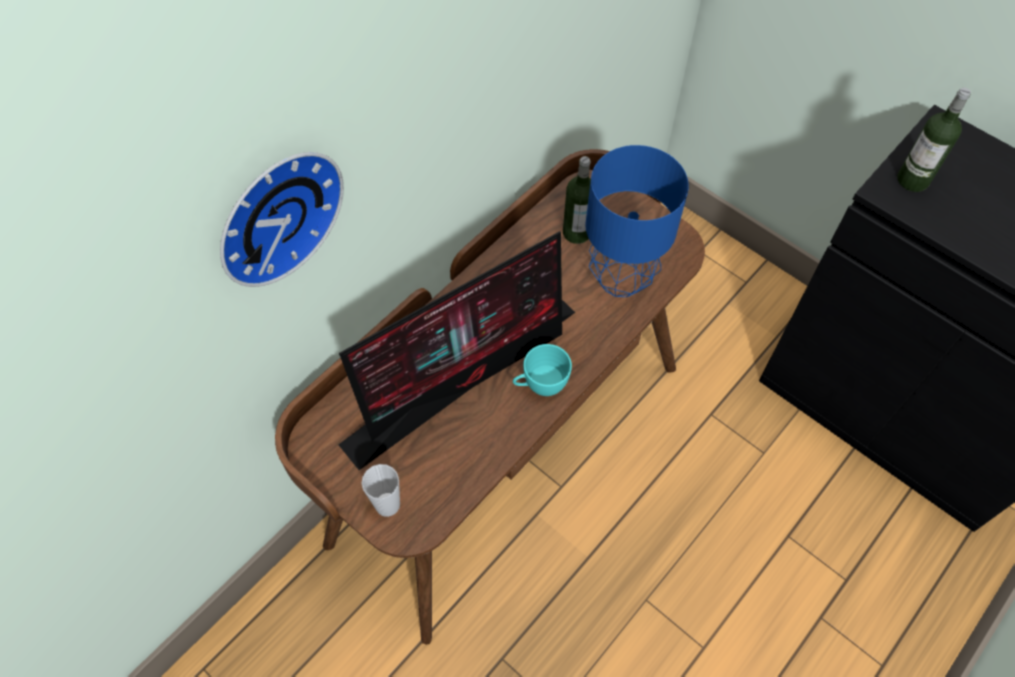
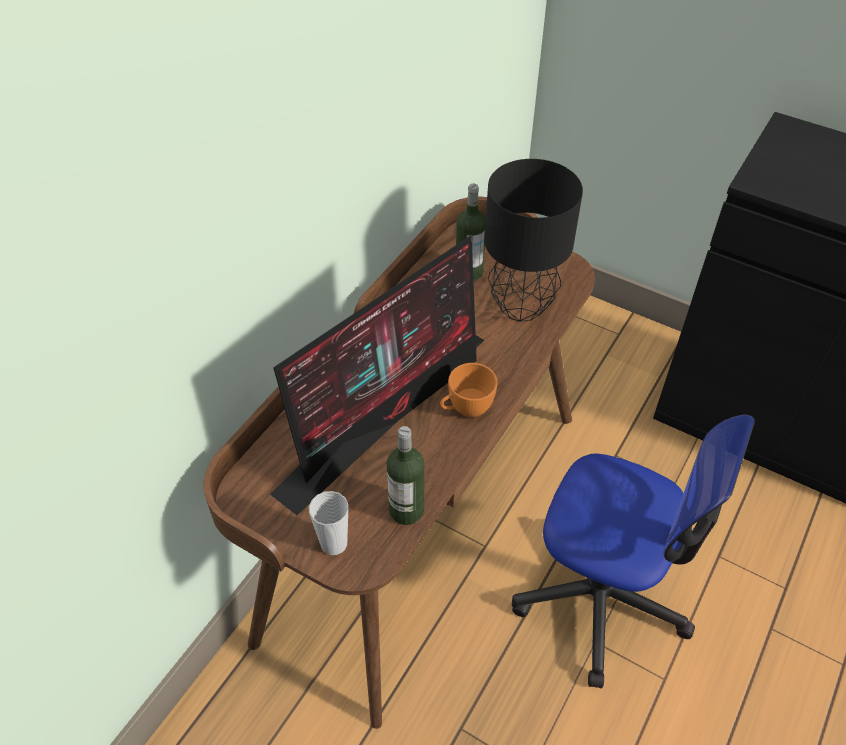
camera: 10 degrees left, 10 degrees down
wall clock [220,152,344,287] -> none
turquoise cup [513,344,572,396] -> orange cup [440,363,497,417]
blue table lamp [585,145,689,297] -> black table lamp [484,159,583,322]
bottle [897,87,971,192] -> bottle moved to [387,426,424,525]
none -> office chair [512,414,755,688]

